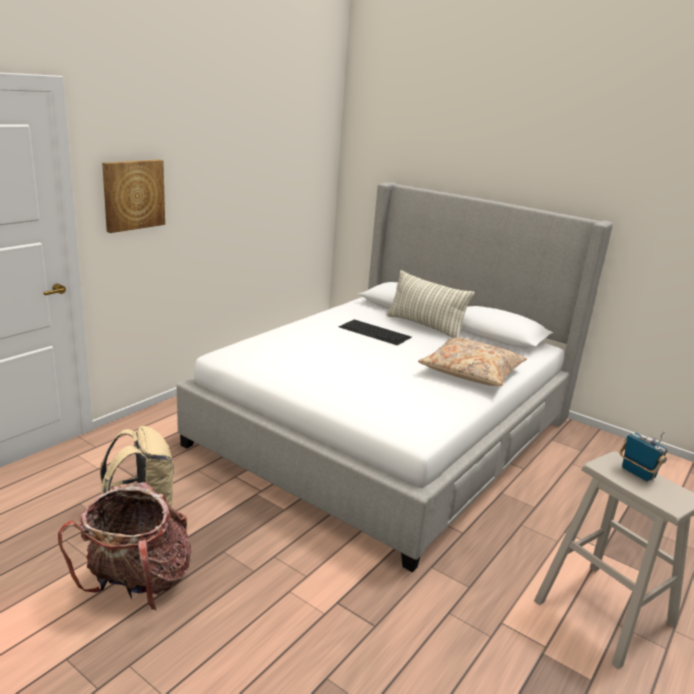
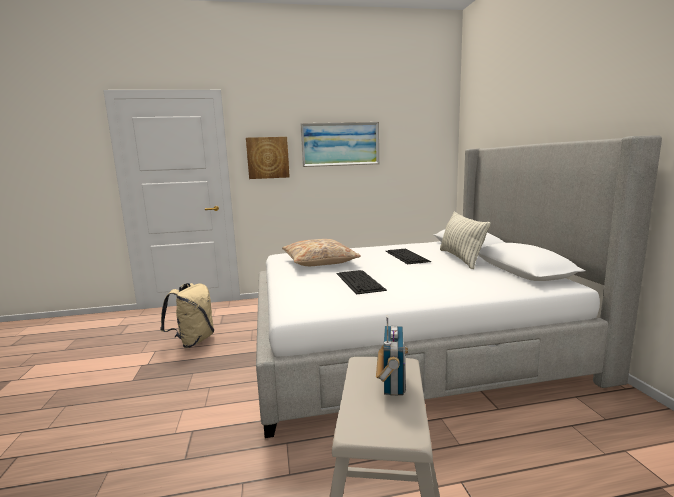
camera: 45 degrees right, 10 degrees down
backpack [58,482,191,611] -> none
beige pillow [418,338,527,386] -> beige pillow moved to [282,239,361,266]
none -> picture [300,122,379,167]
none -> keyboard [337,270,387,295]

